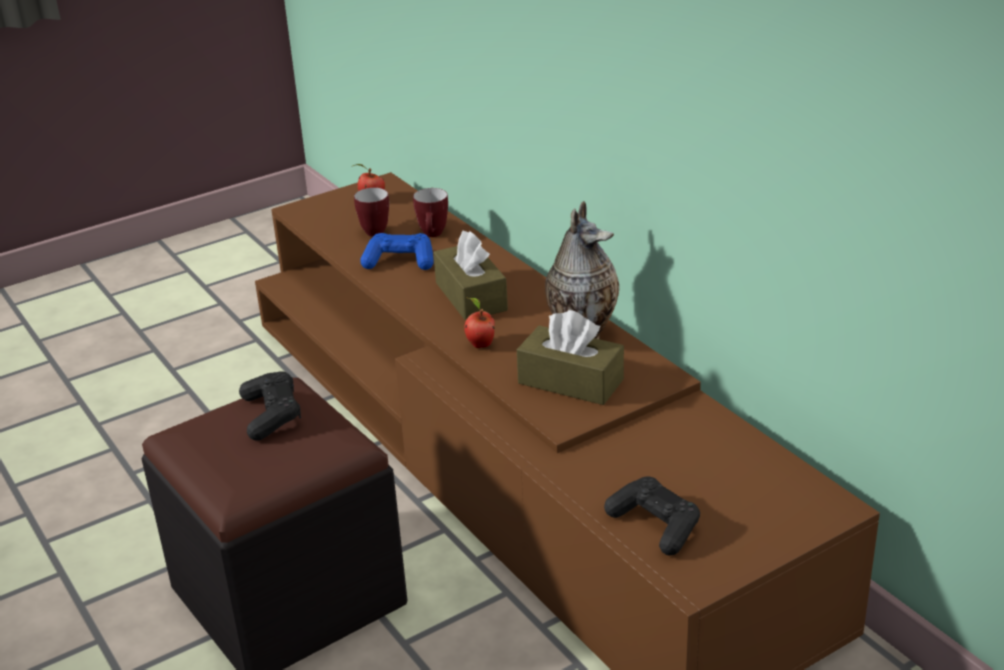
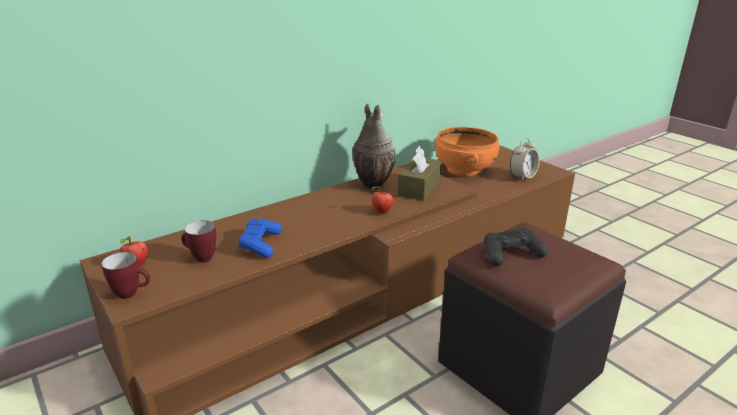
camera: 95 degrees left, 5 degrees down
mug [413,188,448,237] -> mug moved to [101,252,150,299]
brown tissue box [433,231,508,321] -> none
black game controller [604,476,700,555] -> alarm clock [510,138,540,181]
none -> orange bowl [435,127,500,176]

